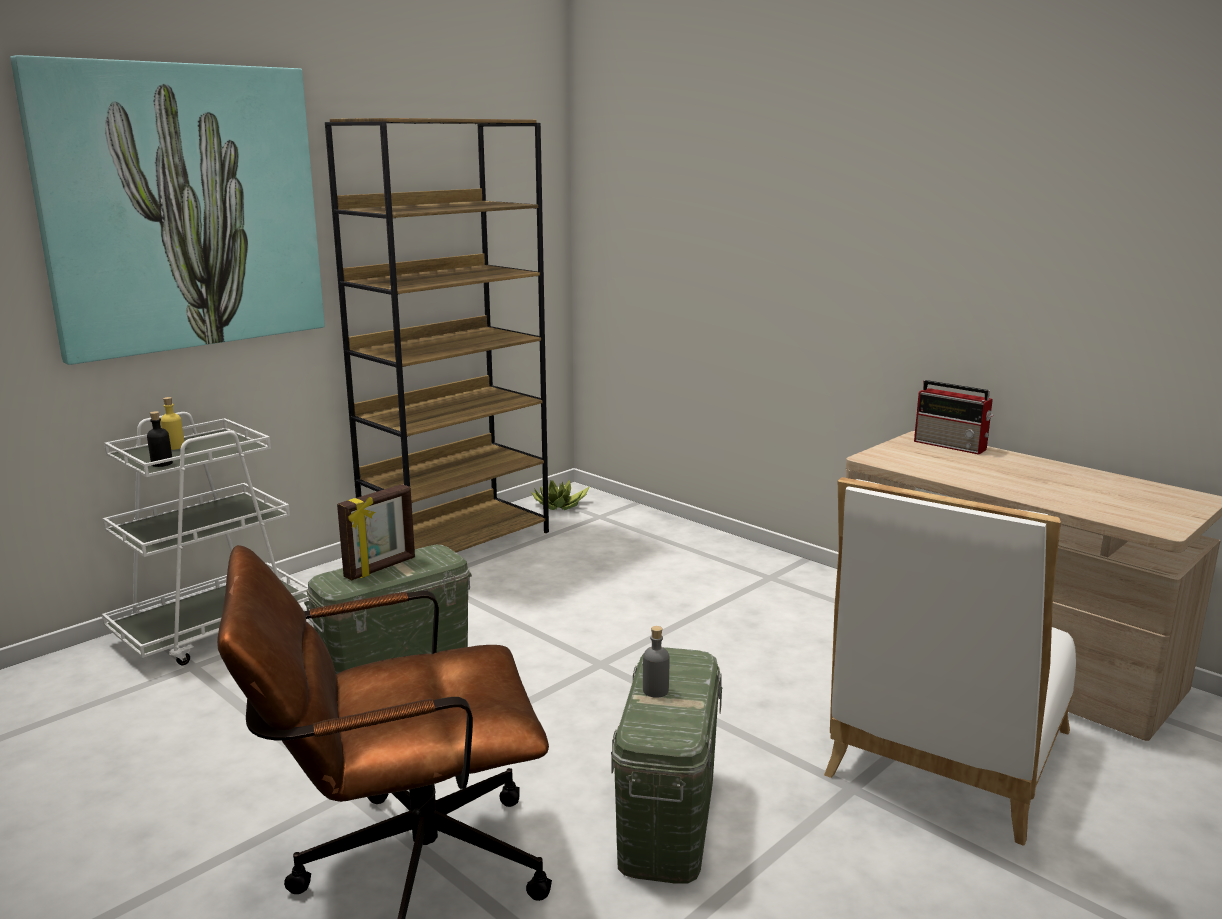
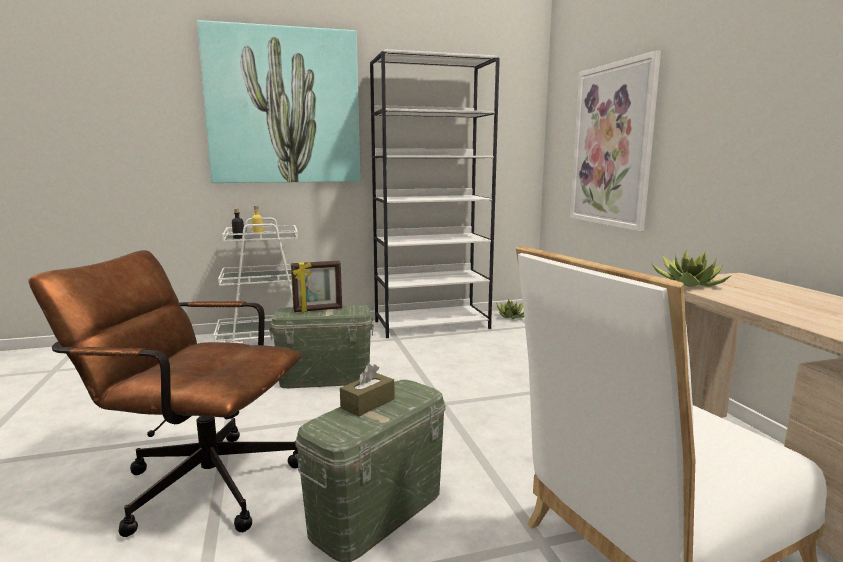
camera: 30 degrees right, 5 degrees down
brown bookcase [325,118,549,553] -> white bookcase [370,49,500,338]
grey bottle [643,626,670,698] -> brown tissue box [340,364,395,417]
radio [914,380,993,455] -> none
none -> picture [570,51,661,231]
none -> potted plant [651,250,730,287]

